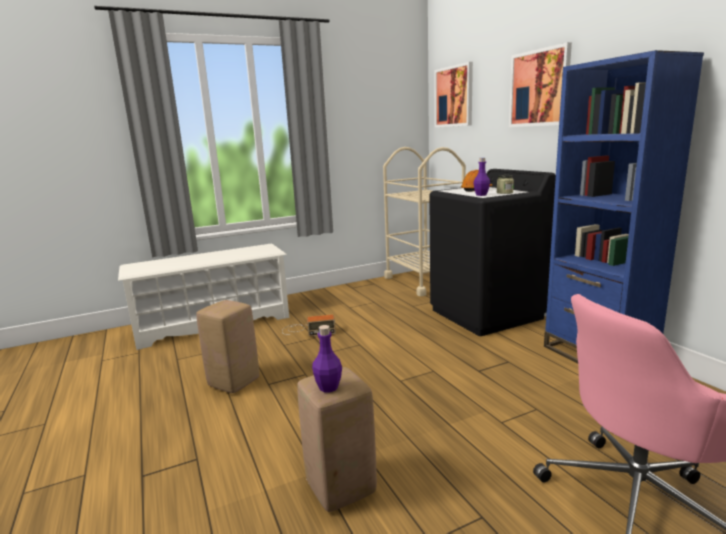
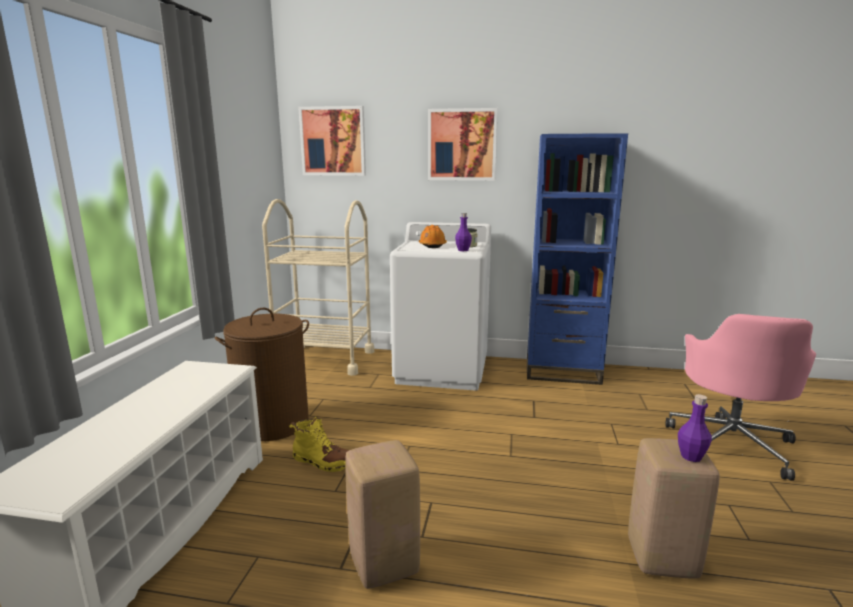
camera: 55 degrees left, 0 degrees up
radio [282,314,336,337] -> yellow boot [289,417,349,472]
black washing machine [429,169,556,336] -> white washing machine [390,222,491,391]
none -> brown laundry basket [215,308,309,441]

